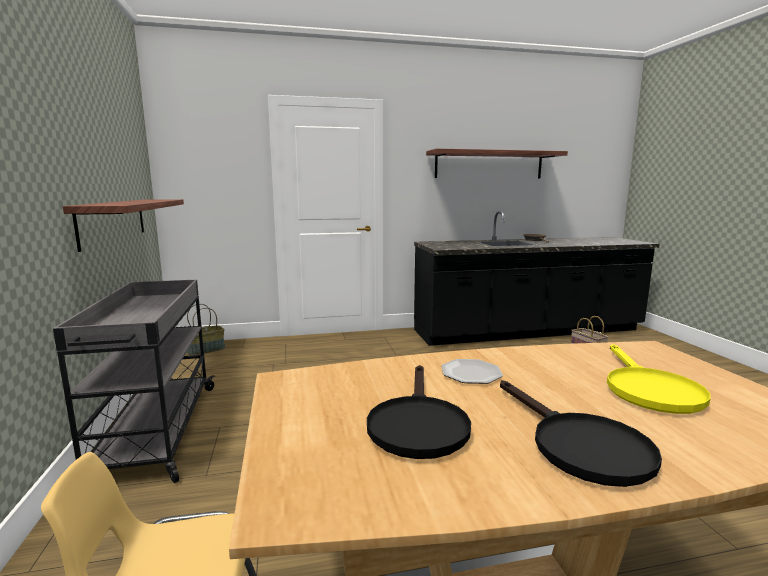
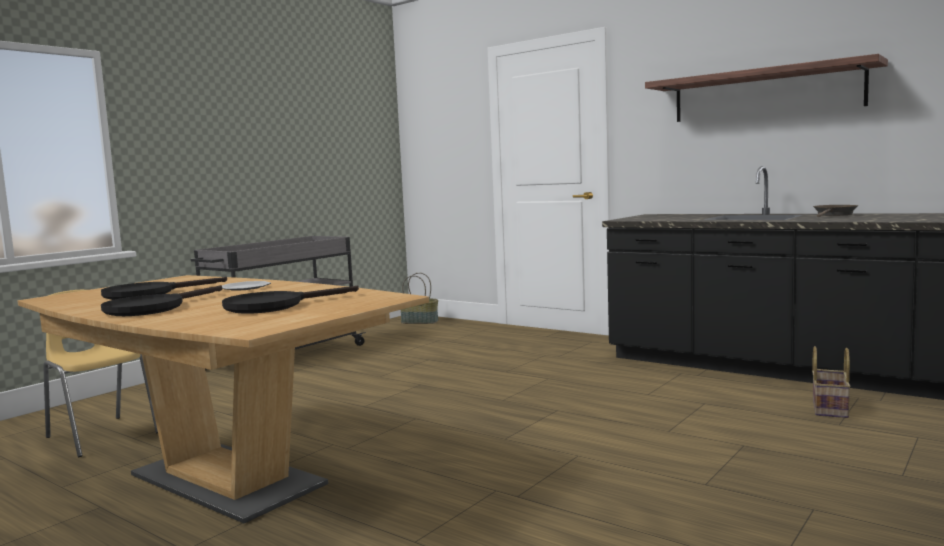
camera: 50 degrees right, 5 degrees down
shelf [63,199,184,252] -> none
yellow frying pan [607,344,711,414] -> black frying pan [222,285,359,314]

